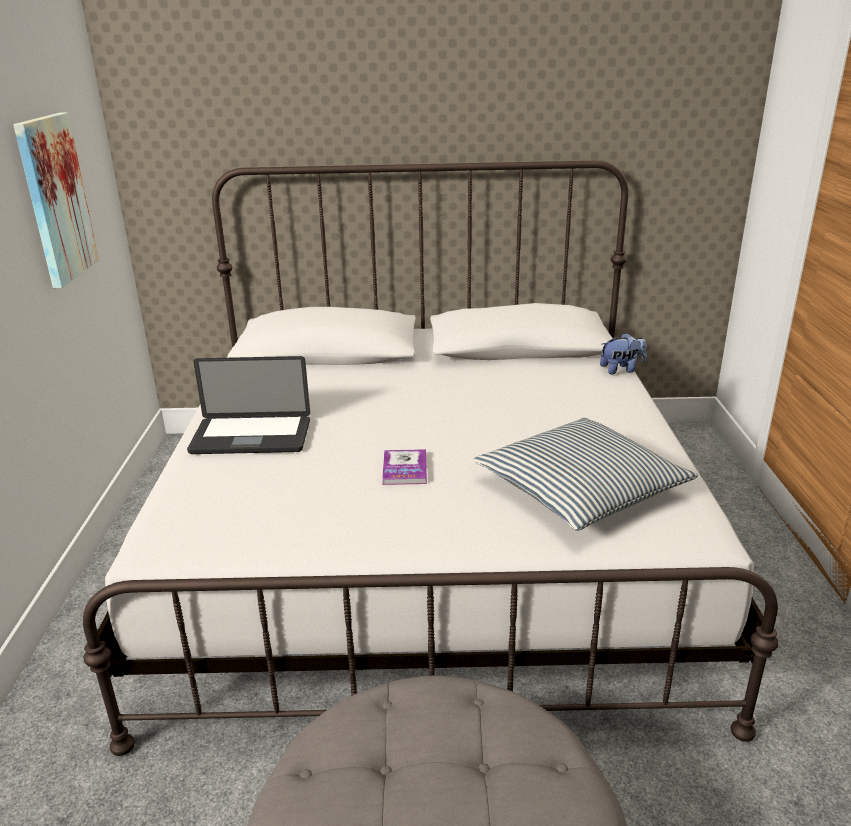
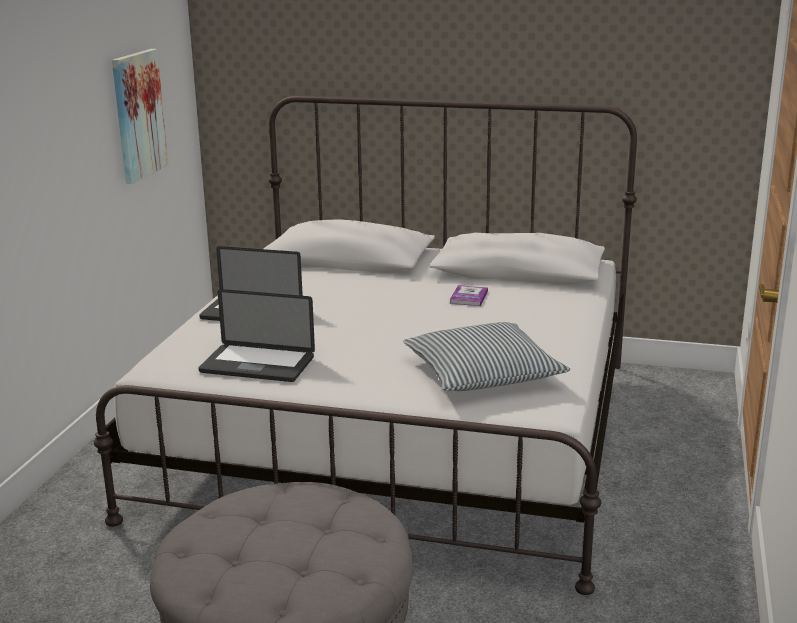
camera: 15 degrees right, 5 degrees down
book [382,449,427,485] -> book moved to [450,285,488,306]
plush toy [600,333,646,374] -> none
none -> laptop [198,289,315,382]

